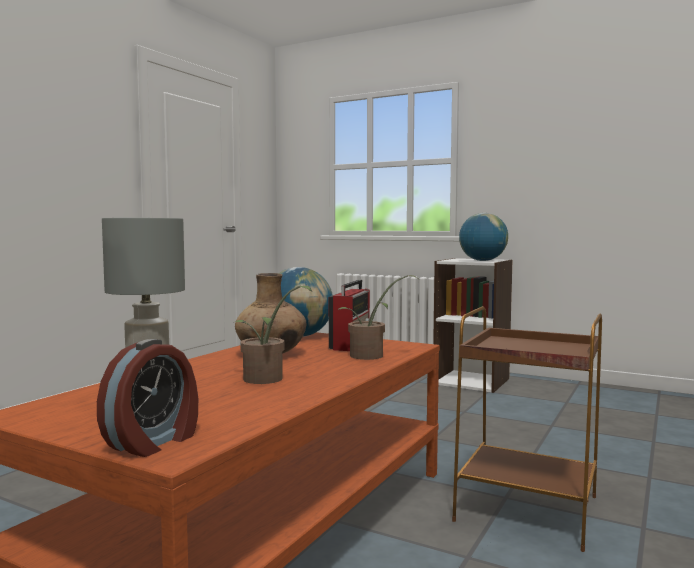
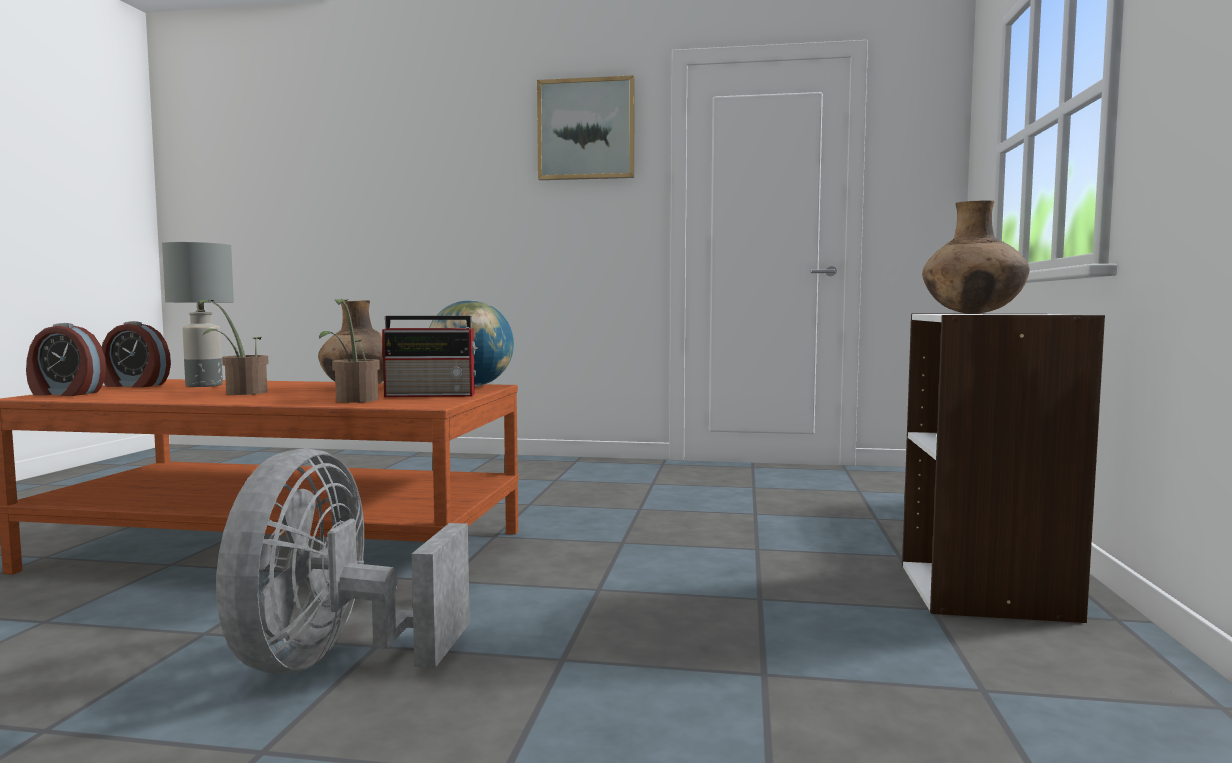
camera: 70 degrees right, 0 degrees up
brown side table [452,306,602,552] -> grey fan [216,448,470,675]
globe [459,213,508,261] -> brown vase [922,200,1030,314]
none -> alarm clock [102,321,171,387]
none -> picture [537,75,634,180]

